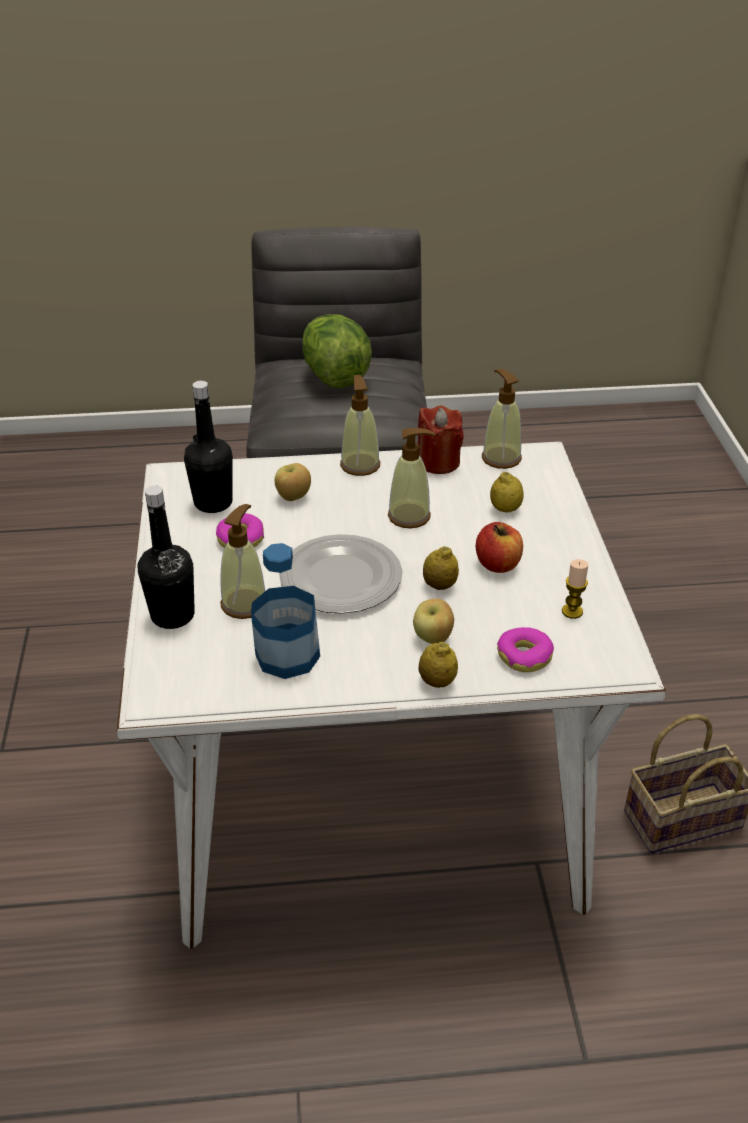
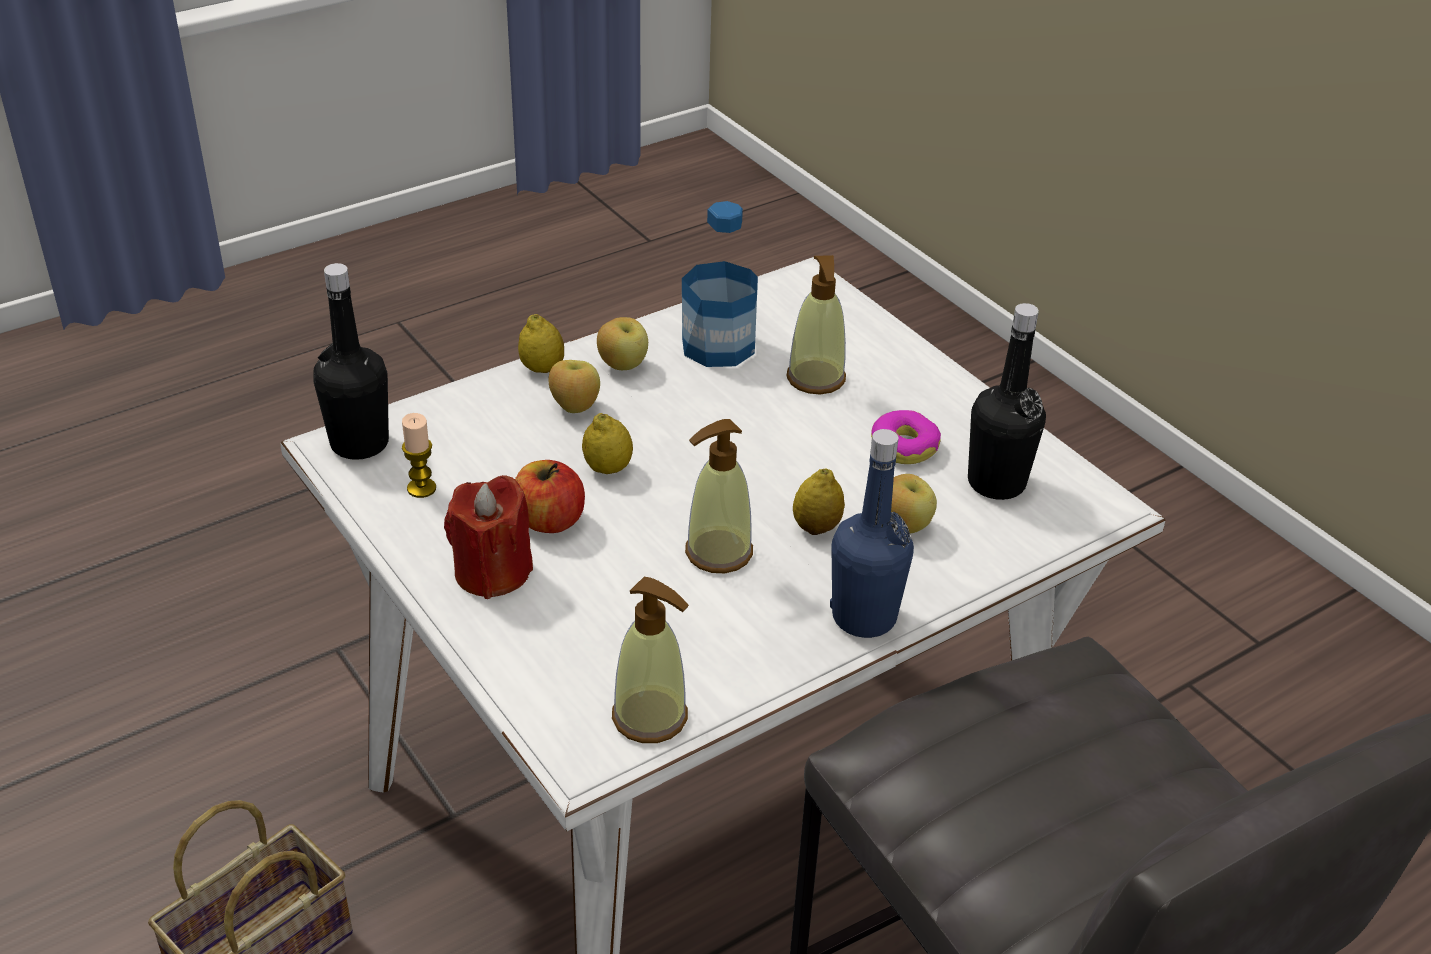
camera: 150 degrees right, 0 degrees up
black bottle [138,485,195,629] -> black bottle moved to [313,263,389,460]
plate [279,534,402,614] -> none
lettuce [302,314,372,388] -> none
soap dispenser [340,375,380,476] -> blue bottle [830,429,914,638]
red candle [418,405,464,474] -> red candle moved to [444,475,533,599]
lemon [490,472,524,513] -> lemon moved to [793,468,845,535]
donut [497,627,554,672] -> none
none -> apple [597,317,648,370]

